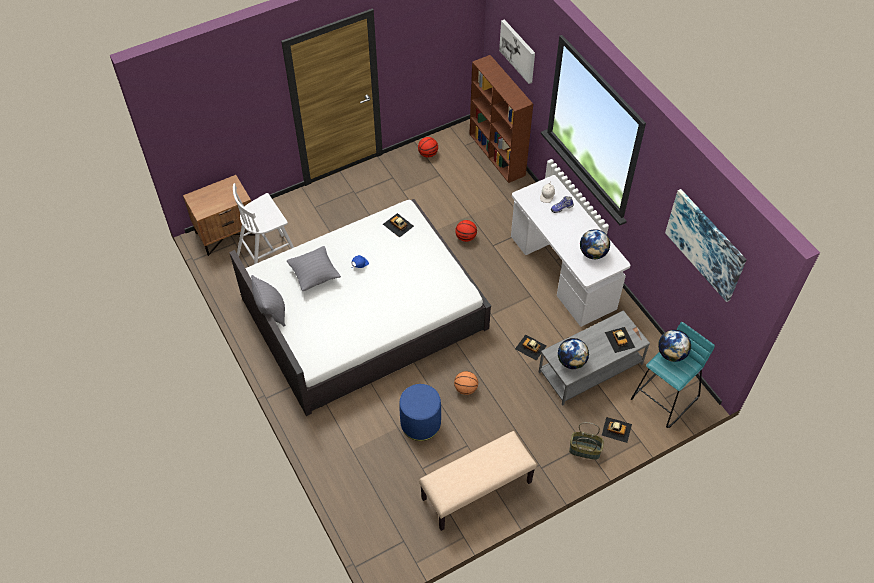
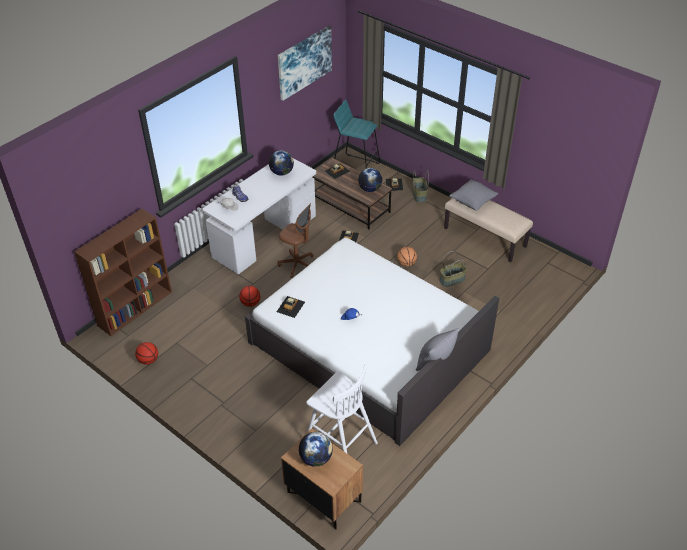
camera: 110 degrees left, 10 degrees down
grey pillow [287,246,341,291] -> grey pillow moved to [449,179,498,211]
blue ottoman [400,384,441,441] -> basket [440,251,467,287]
picture [499,19,535,84] -> none
grey coffee table [539,310,650,405] -> brown coffee table [313,158,392,230]
globe [658,330,691,362] -> globe moved to [299,432,333,467]
none -> brown office chair [277,203,314,278]

